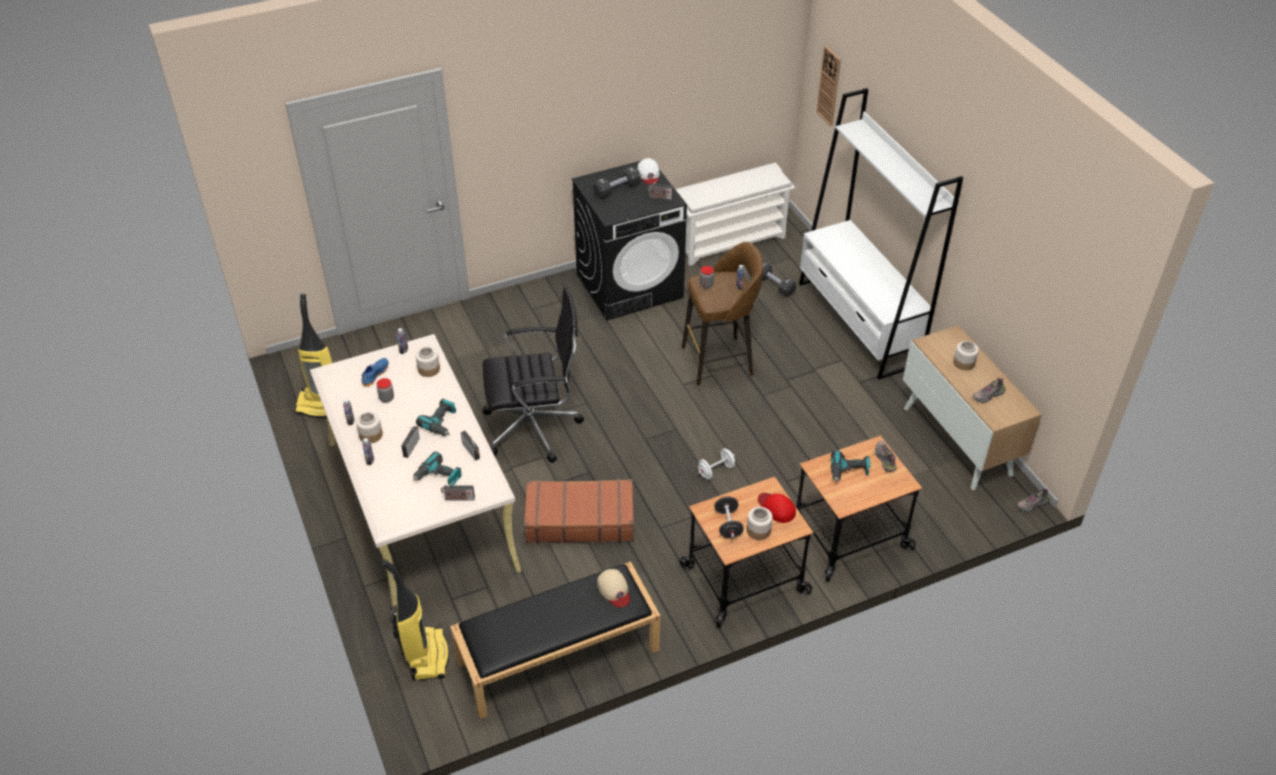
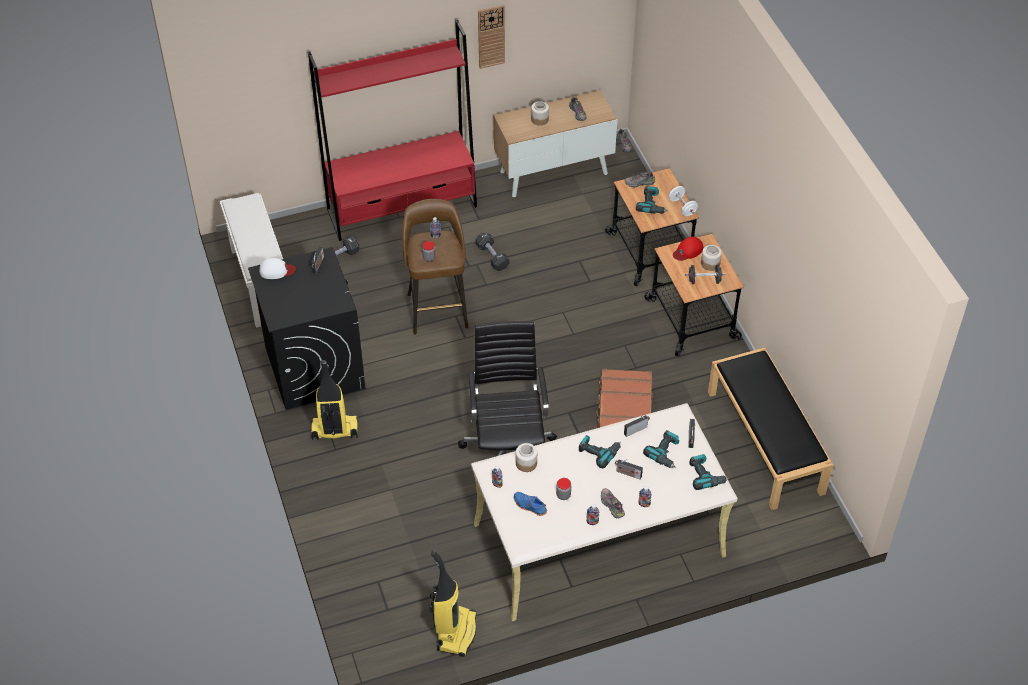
camera: 85 degrees left, 5 degrees up
jar [356,412,383,443] -> shoe [601,488,625,518]
vacuum cleaner [382,559,449,681] -> vacuum cleaner moved to [311,360,358,440]
black dumbbell [593,166,641,199] -> black dumbbell moved to [476,232,509,271]
beige cap [597,569,630,607] -> none
white dumbbell [698,448,735,479] -> white dumbbell moved to [669,186,698,216]
white bookcase [799,88,963,380] -> red bookcase [308,19,477,241]
wall clock [817,46,841,126] -> wall clock moved to [478,5,505,69]
none -> power drill [690,454,729,490]

